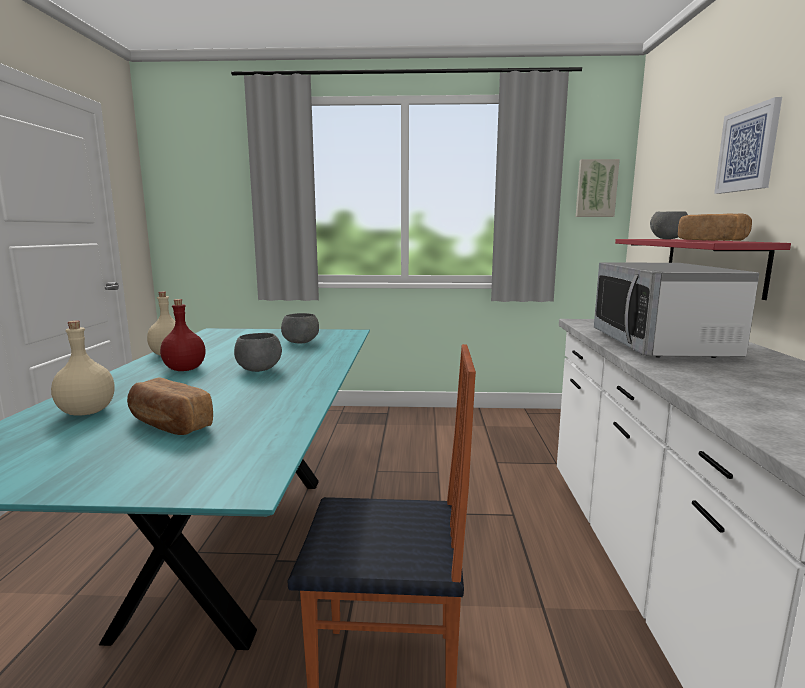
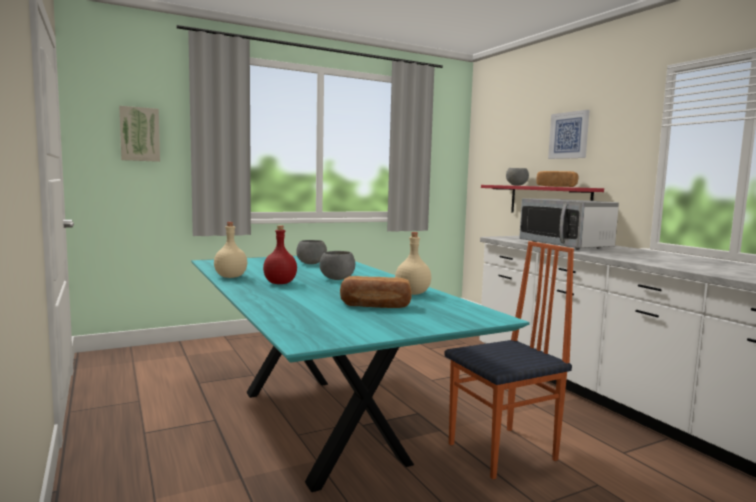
camera: 30 degrees left, 5 degrees down
beige bottle [51,321,114,416] -> beige bottle moved to [395,232,431,295]
picture [576,159,620,217] -> picture moved to [119,106,160,162]

